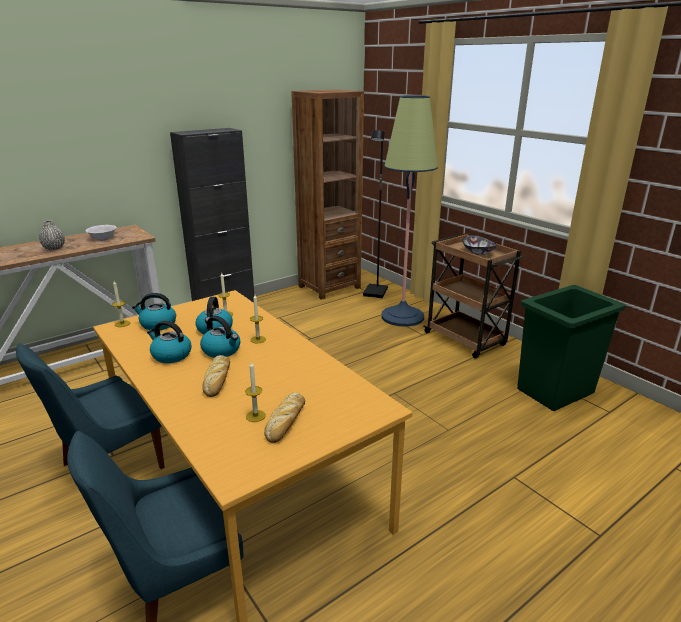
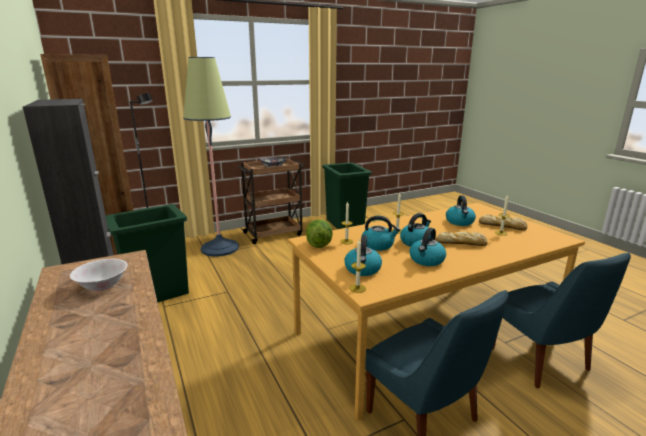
camera: 80 degrees left, 5 degrees down
grey vase [39,220,65,250] -> none
none -> green trash can [106,204,189,302]
none -> lettuce [306,219,333,248]
none -> kettle [446,195,476,226]

